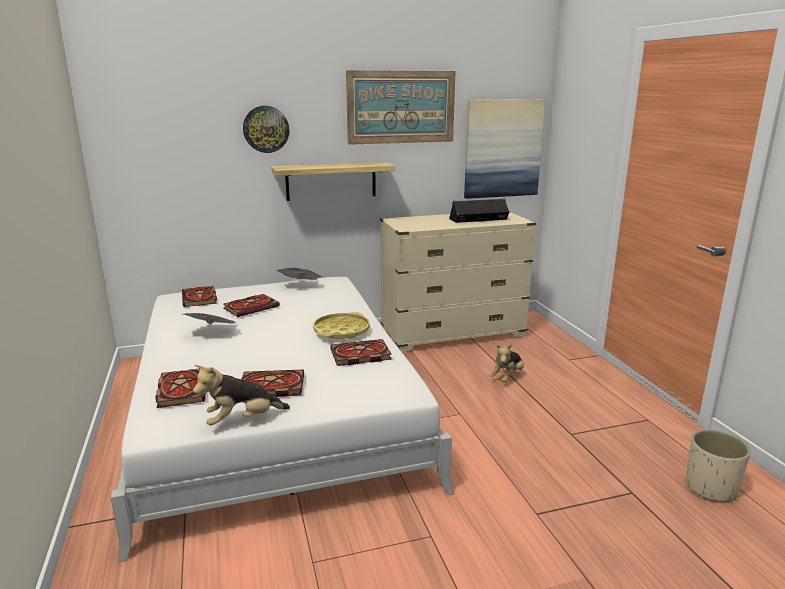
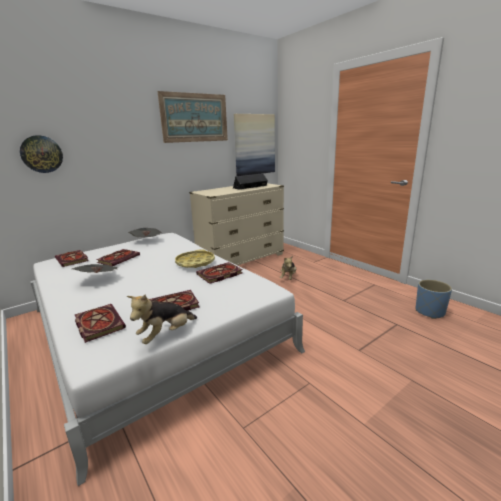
camera: 20 degrees left, 0 degrees up
wall clock [243,106,289,153] -> wall clock moved to [20,135,63,173]
shelf [271,162,395,201] -> none
beige planter [686,429,751,502] -> blue planter [416,279,452,319]

